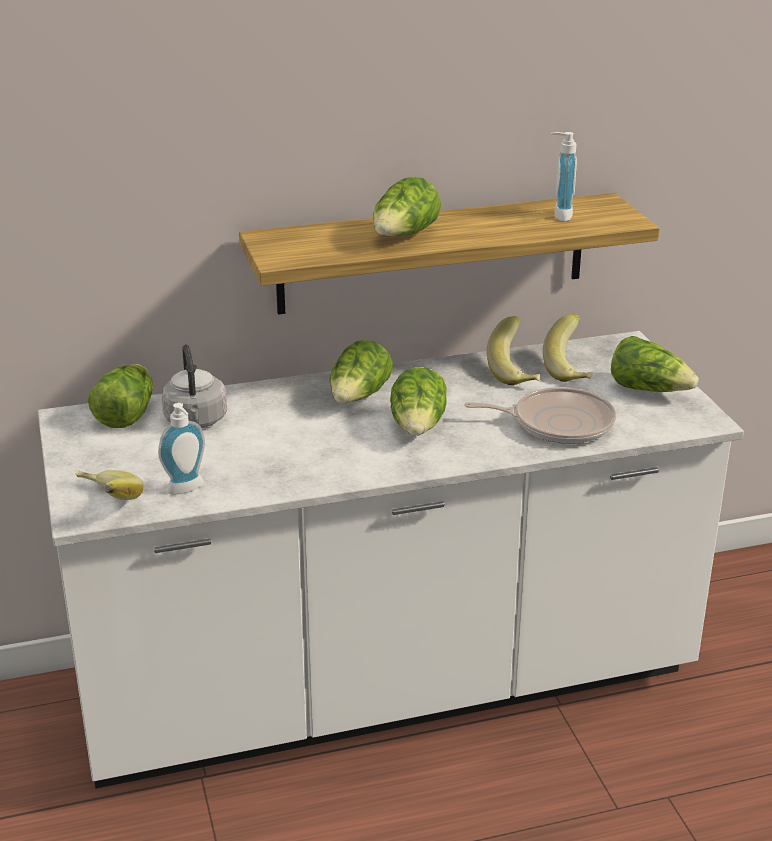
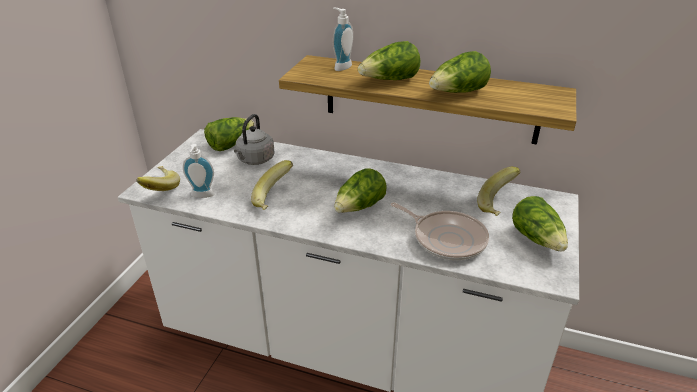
camera: 35 degrees right, 5 degrees up
lettuce [330,340,393,403] -> lettuce moved to [429,51,491,93]
banana [487,316,540,385] -> banana moved to [251,160,293,210]
soap dispenser [551,132,577,221] -> soap dispenser moved to [333,8,353,71]

